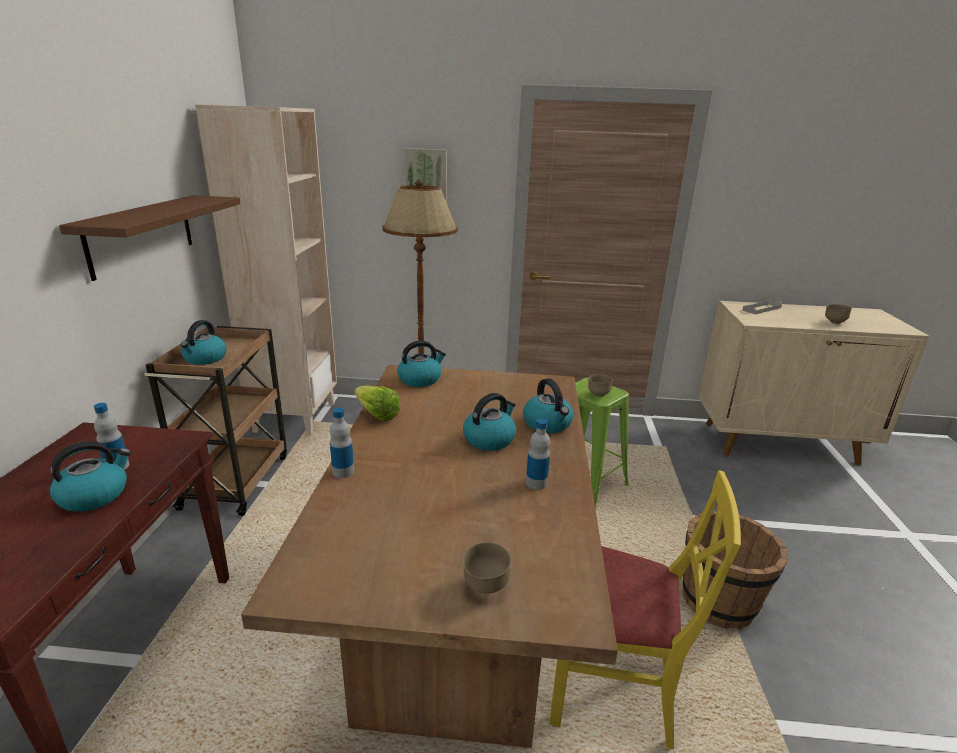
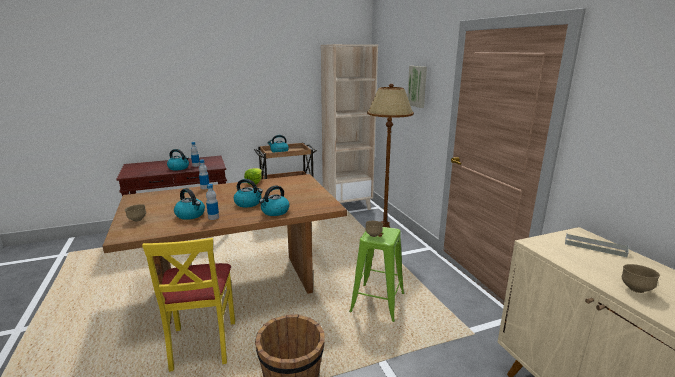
camera: 65 degrees right, 5 degrees down
brown shelf [59,195,240,281] -> none
kettle [397,340,446,387] -> kettle moved to [174,188,205,220]

